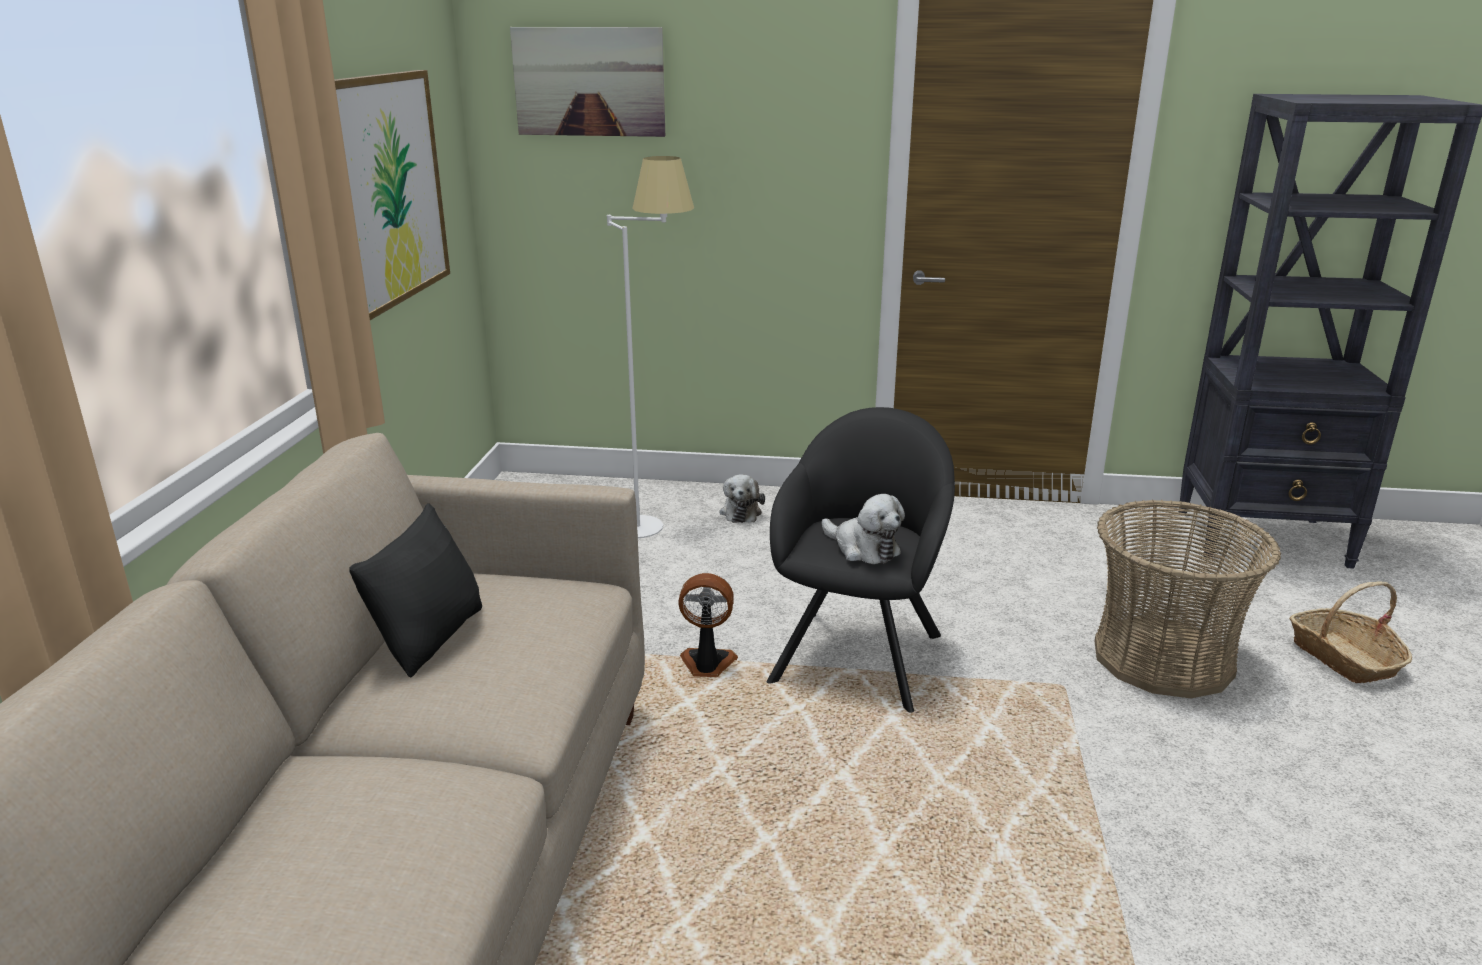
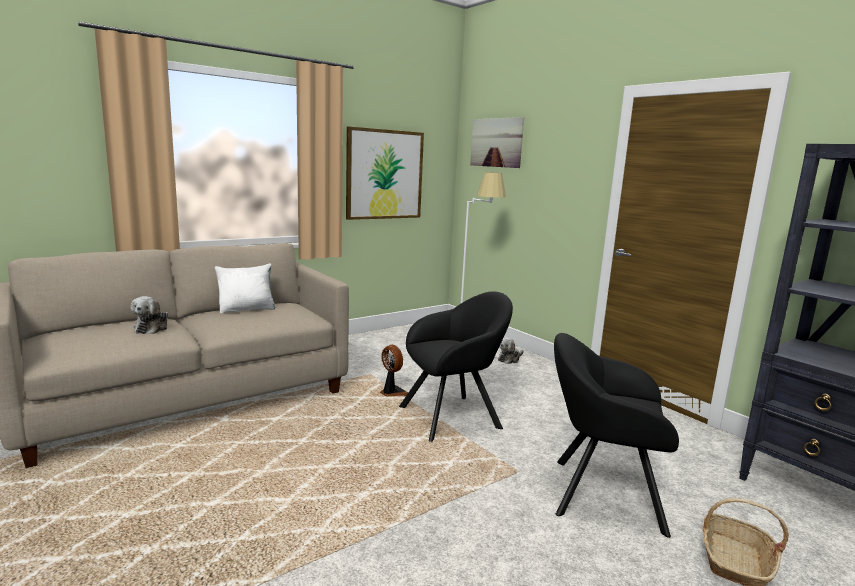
camera: 45 degrees right, 10 degrees down
black pillow [350,503,482,677] -> white pillow [215,263,276,314]
plush toy [822,494,905,564] -> plush toy moved to [131,296,168,334]
basket [1094,500,1281,698] -> black armchair [554,333,679,538]

